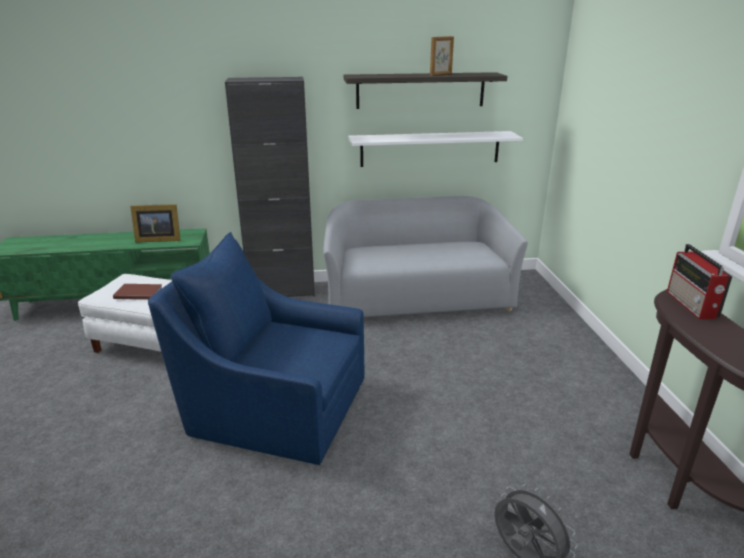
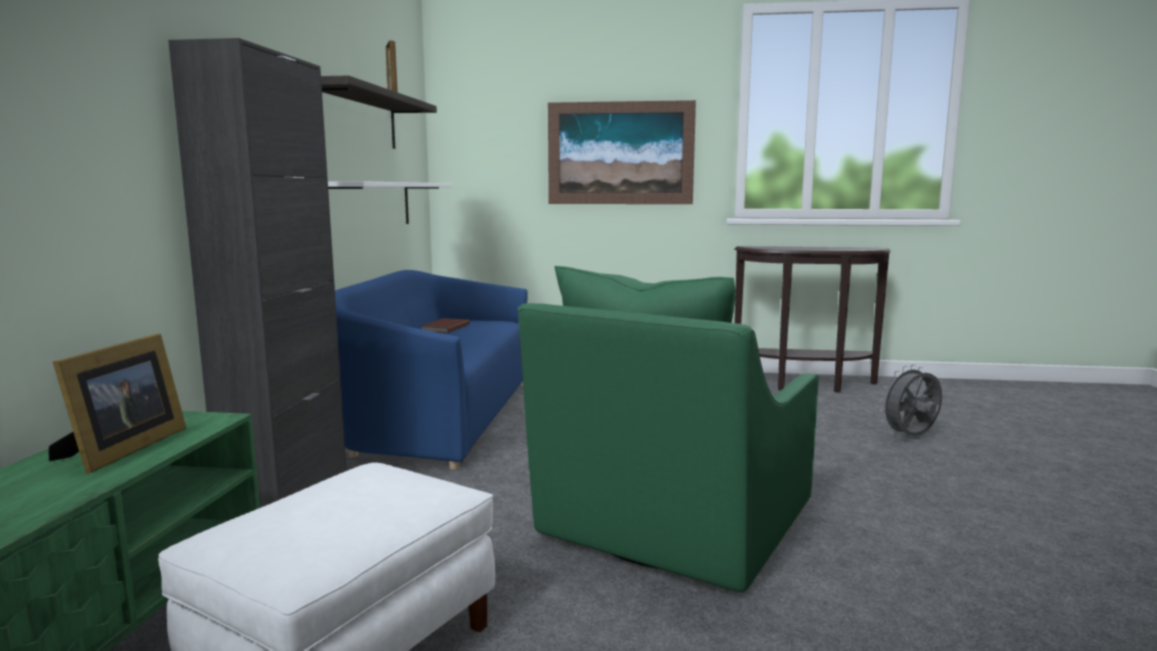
camera: 75 degrees left, 15 degrees down
brown book [113,284,162,300] -> brown book moved to [421,318,470,333]
blue armchair [148,232,364,465] -> green armchair [518,266,819,592]
grey sofa [323,196,528,317] -> blue sofa [335,270,527,470]
radio [667,244,733,319] -> none
none -> picture [548,100,696,204]

